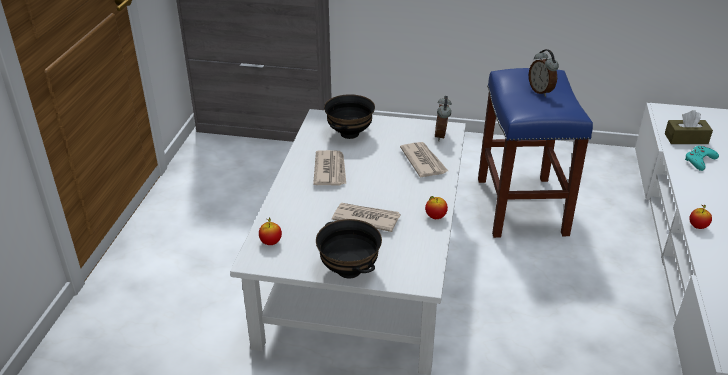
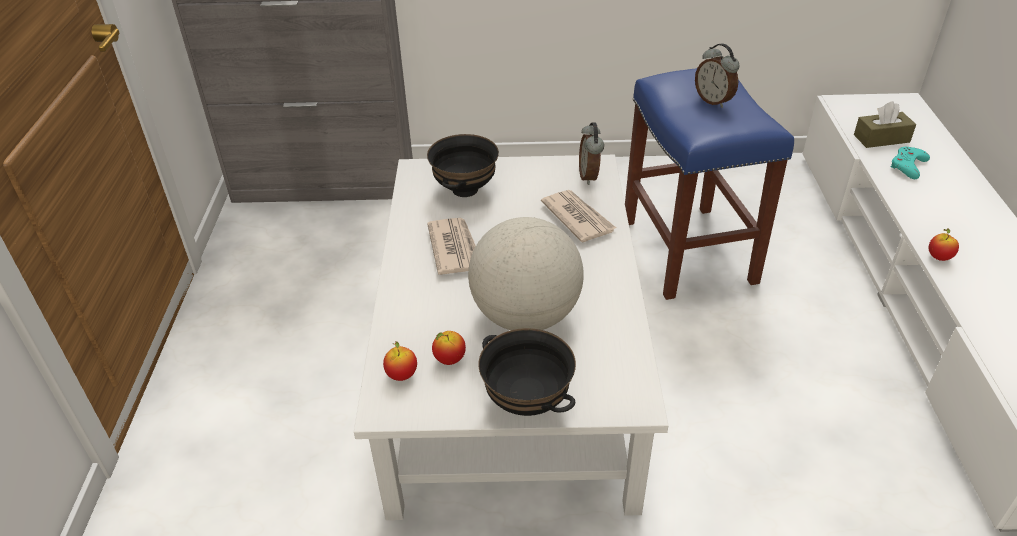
camera: 10 degrees left, 5 degrees up
newspaper [332,203,400,232] -> globe [468,217,584,330]
apple [425,196,448,219] -> apple moved to [432,331,466,365]

